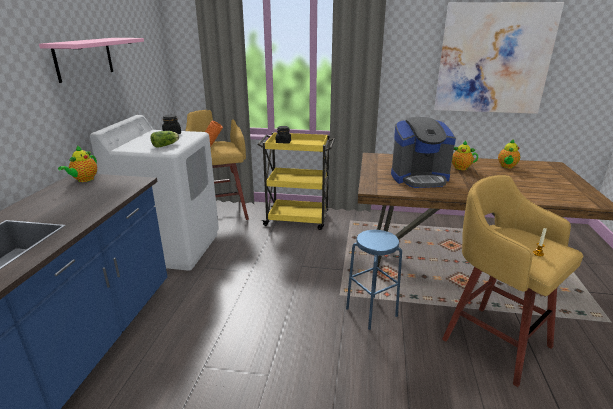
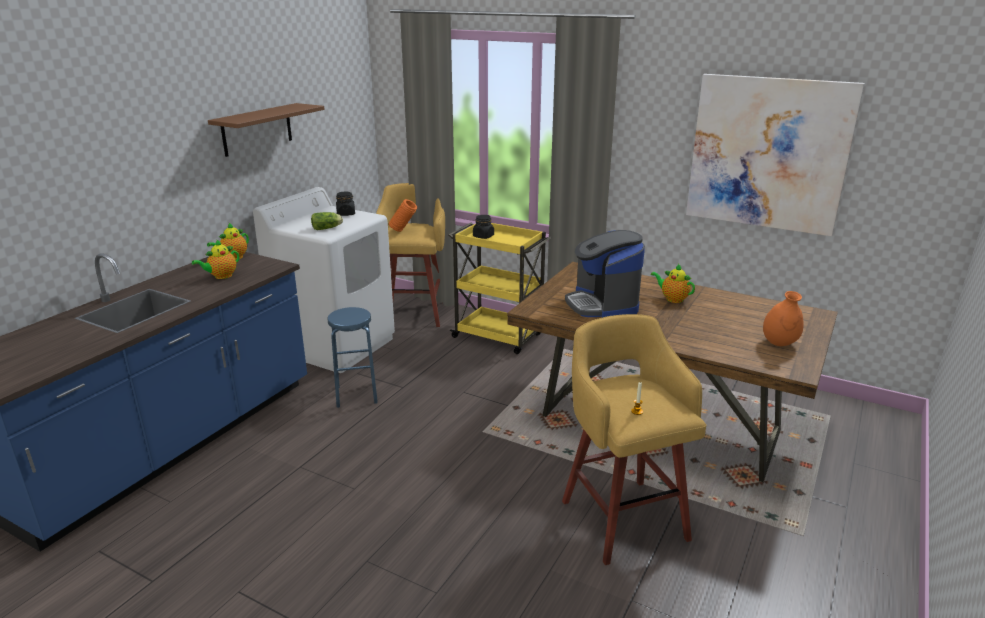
camera: 20 degrees right, 0 degrees up
pink shelf [39,38,144,83] -> brown shelf [208,103,325,157]
blue stool [346,230,402,330] -> blue stool moved to [328,307,378,408]
coffee machine [391,117,456,188] -> coffee machine turned 60 degrees clockwise [565,230,645,318]
teapot [498,139,520,168] -> teapot moved to [192,239,239,279]
none -> orange vase [763,291,804,346]

